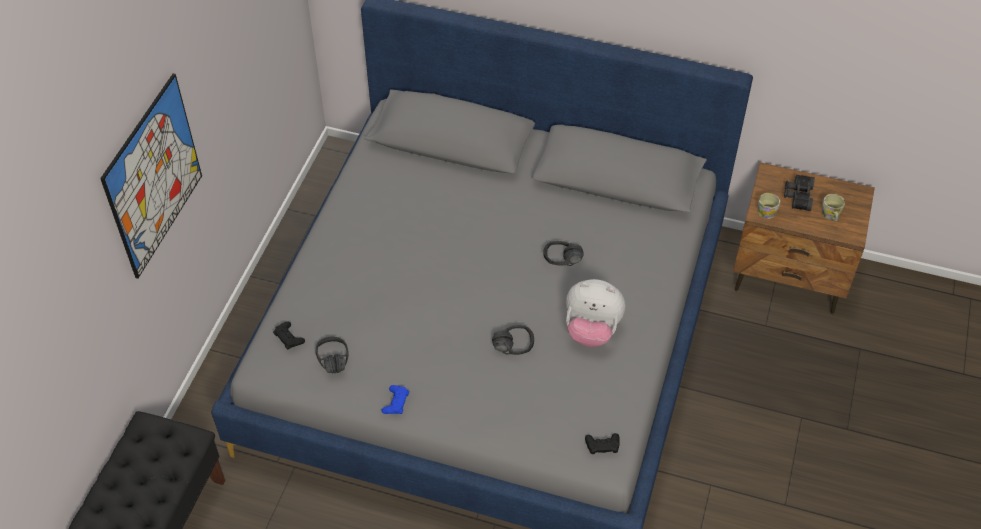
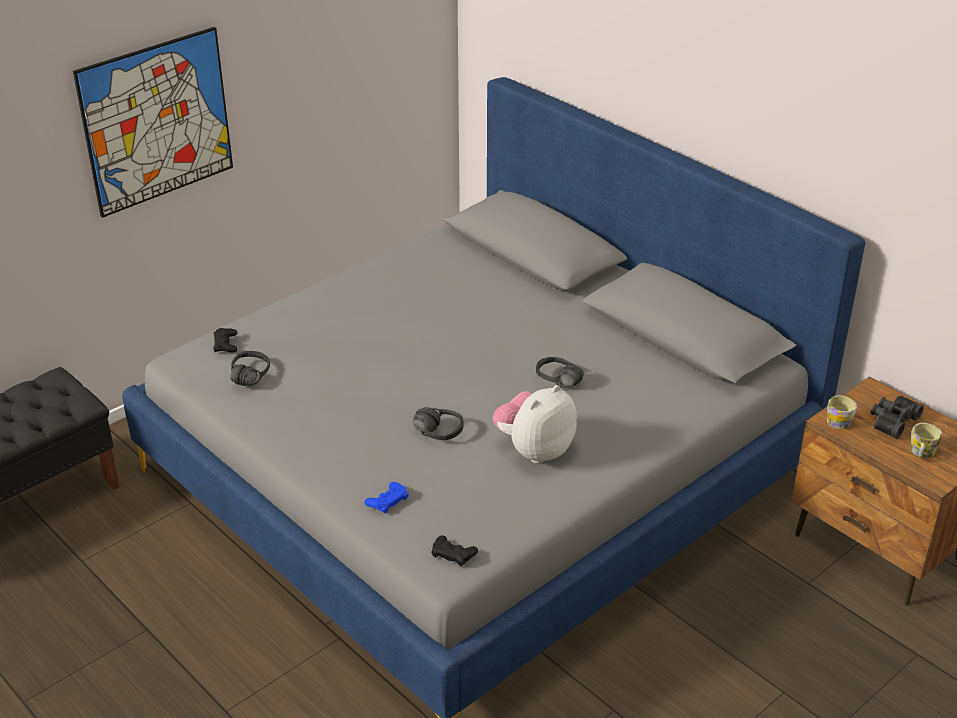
camera: 30 degrees right, 15 degrees down
blue game controller [382,385,409,414] -> blue game controller moved to [364,482,409,513]
plush toy [566,279,625,347] -> plush toy turned 90 degrees clockwise [493,385,577,464]

